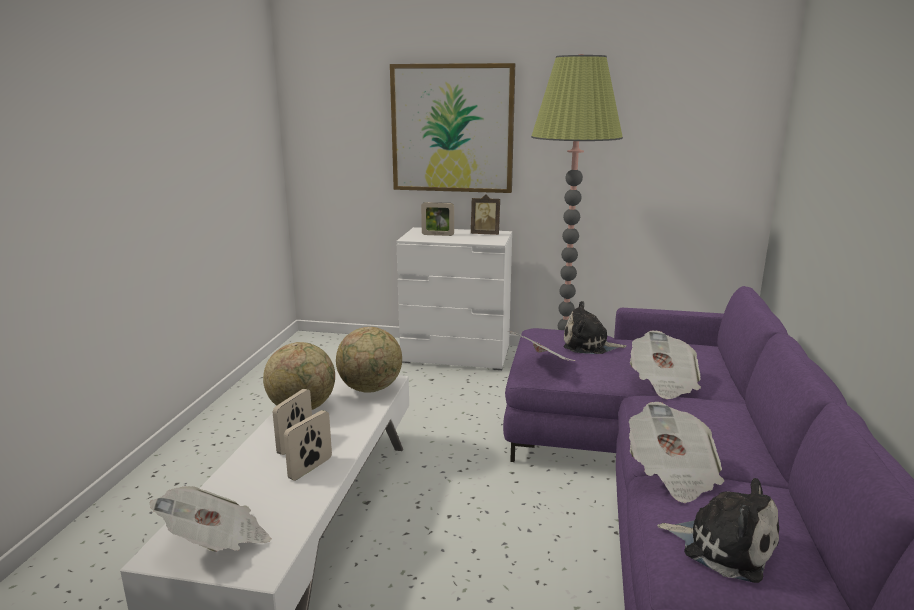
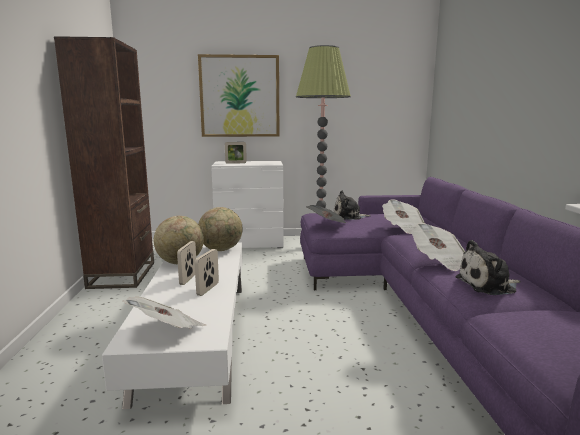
camera: 15 degrees left, 5 degrees down
picture frame [471,194,500,235] -> none
plush toy [657,478,779,583] -> plush toy turned 150 degrees clockwise [456,240,520,295]
none -> brown bookcase [54,36,154,289]

